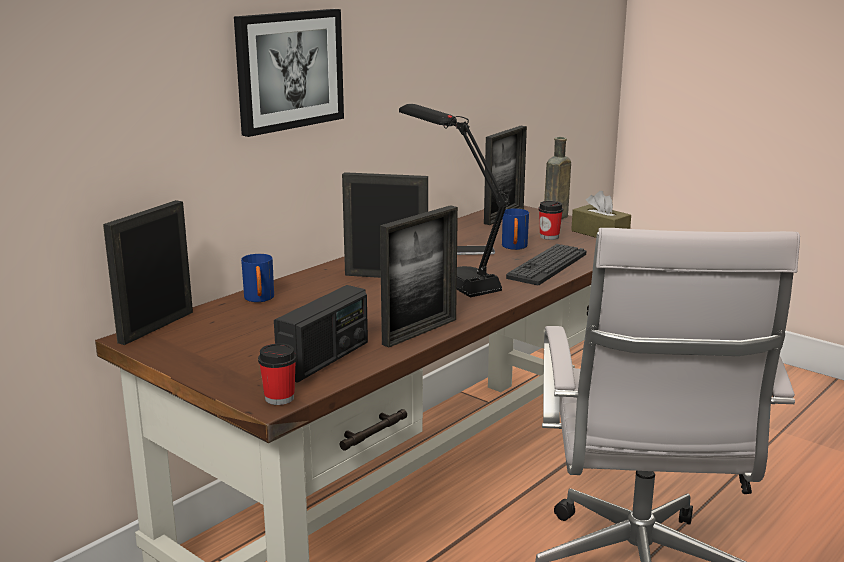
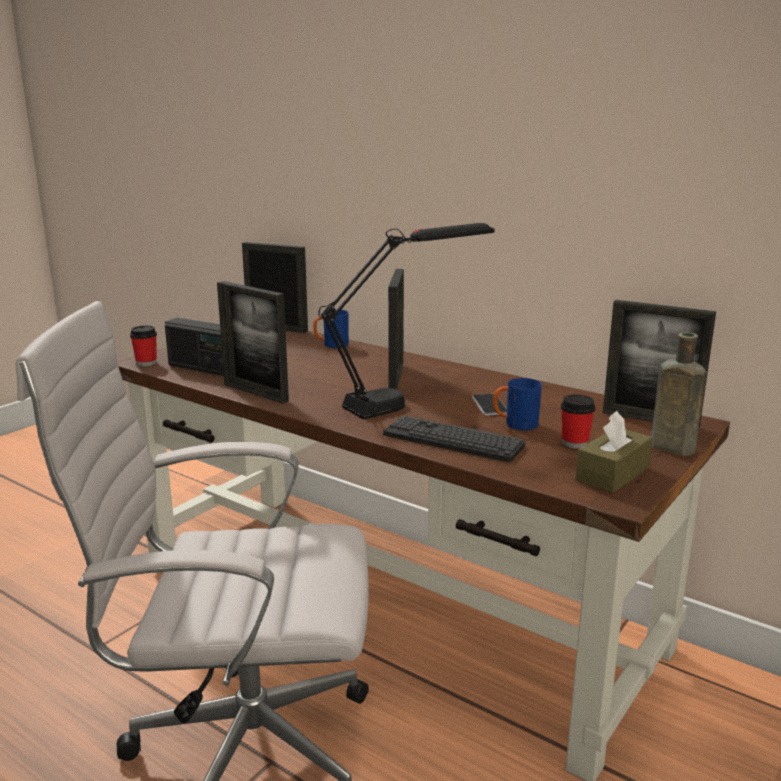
camera: 85 degrees right, 0 degrees up
picture [234,9,344,137] -> none

